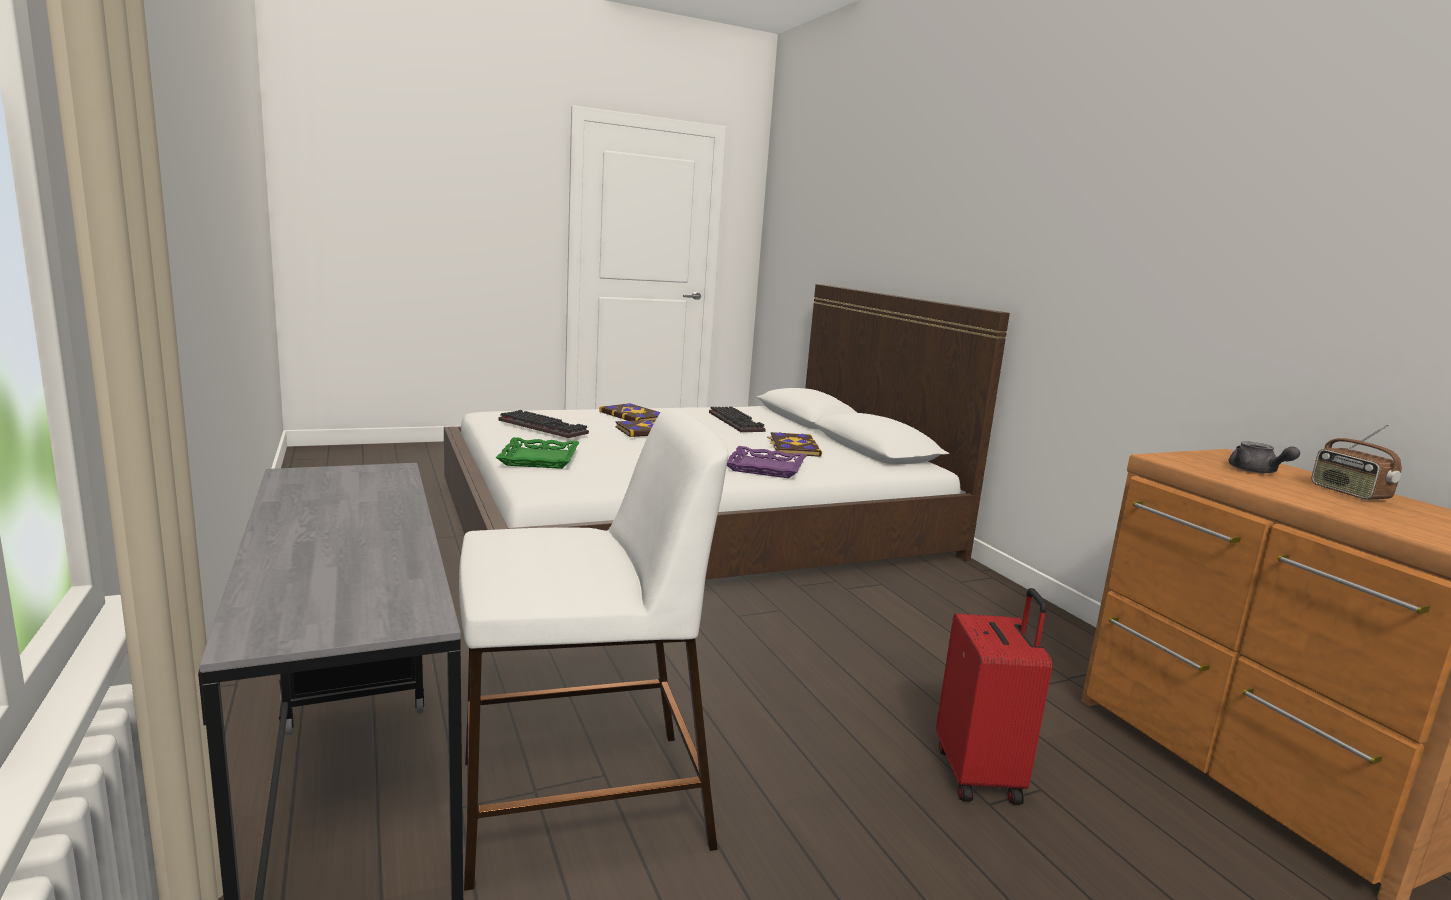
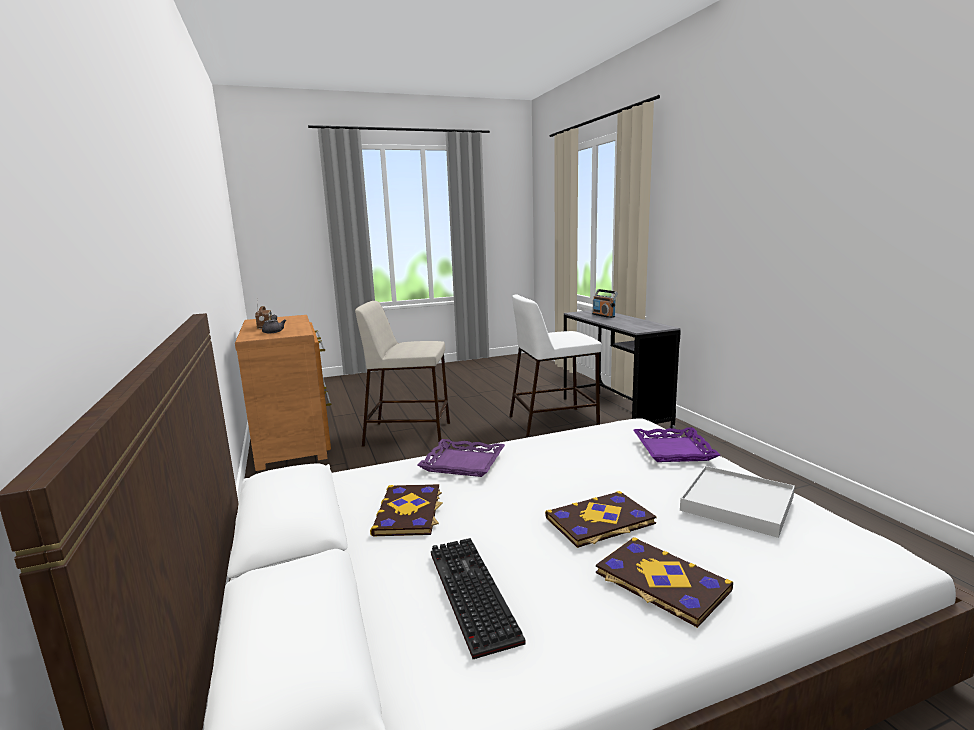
camera: 175 degrees left, 0 degrees up
green tray [496,437,579,469] -> purple tray [634,427,720,462]
keyboard [498,410,589,438] -> white tray [680,466,795,538]
red suitcase [936,588,1052,805] -> beige stool [355,301,450,447]
none -> radio [592,289,618,318]

